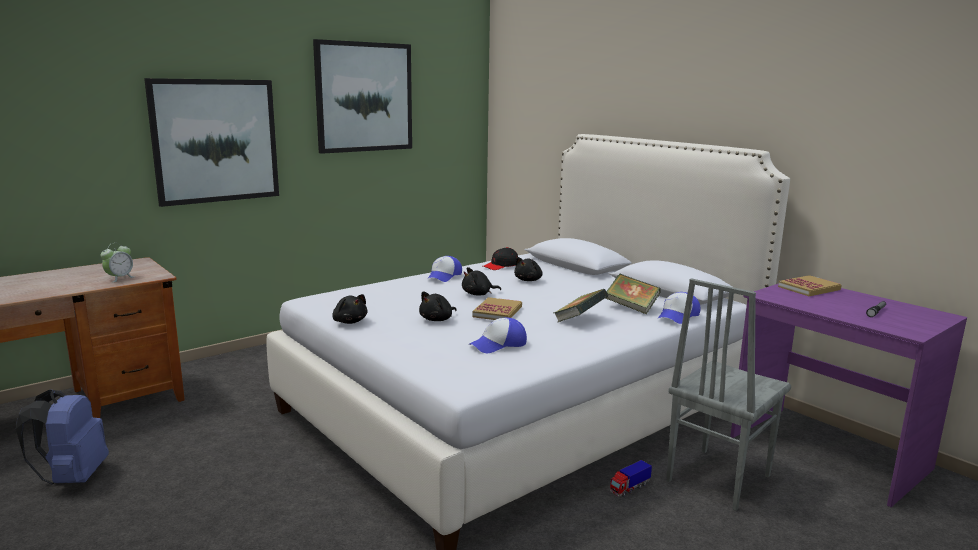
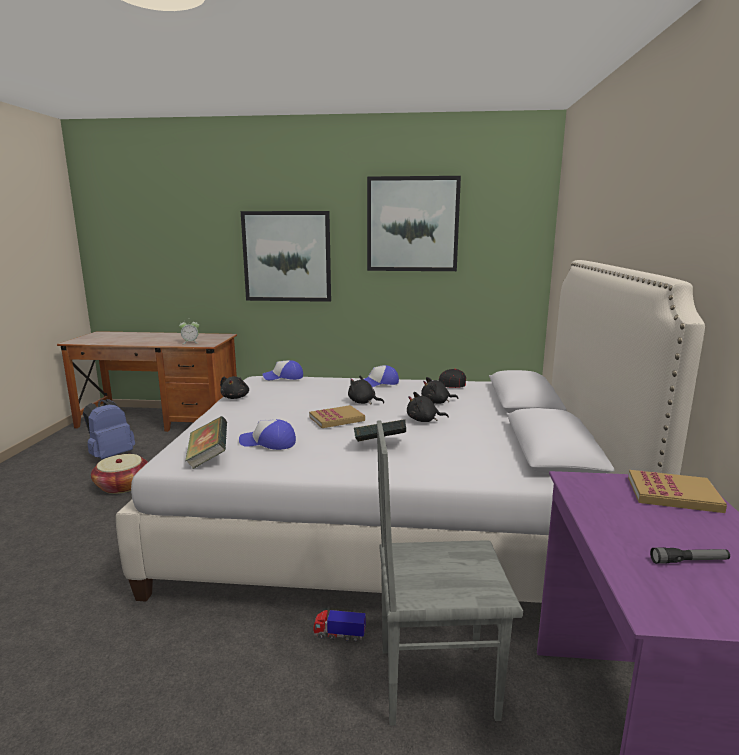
camera: 45 degrees right, 0 degrees up
black plush toy [419,291,457,321] -> black plush toy moved to [407,392,449,422]
book [606,274,661,315] -> book moved to [185,416,227,469]
cap [658,292,700,324] -> cap moved to [263,360,303,380]
none -> basket [91,454,148,494]

